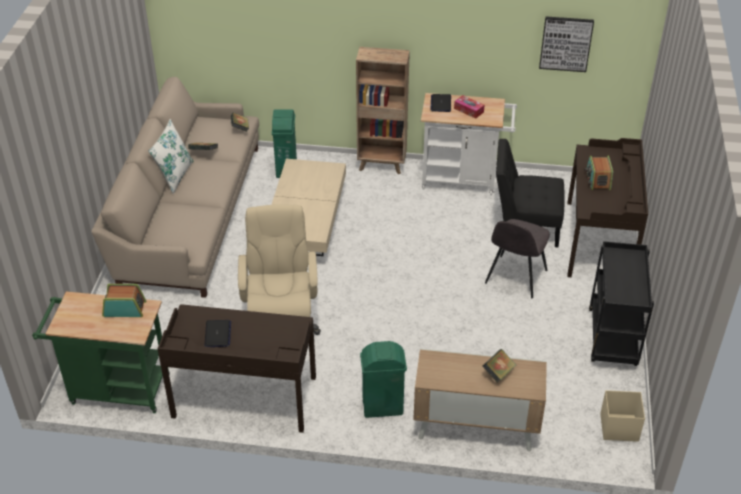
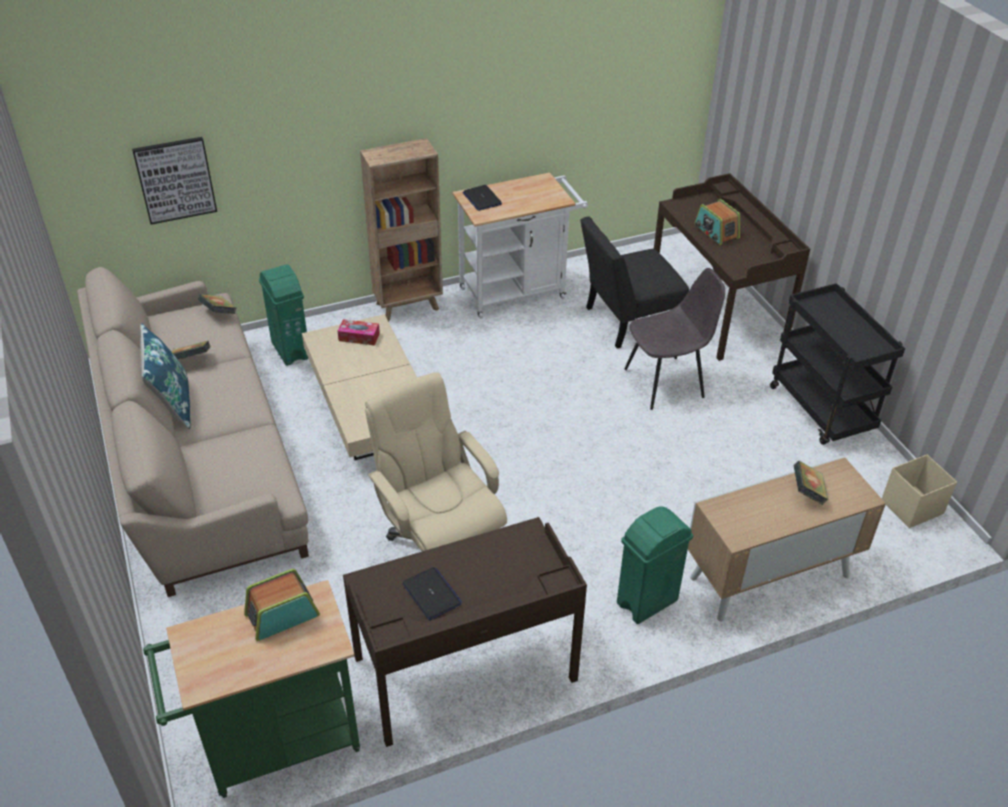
camera: 30 degrees left, 0 degrees up
white pillow [148,119,194,194] -> blue pillow [140,323,190,429]
tissue box [454,95,485,119] -> tissue box moved to [338,319,380,346]
grey chair [485,219,550,298] -> grey chair turned 105 degrees counterclockwise [624,268,725,410]
picture [539,16,594,72] -> picture moved to [132,137,217,225]

